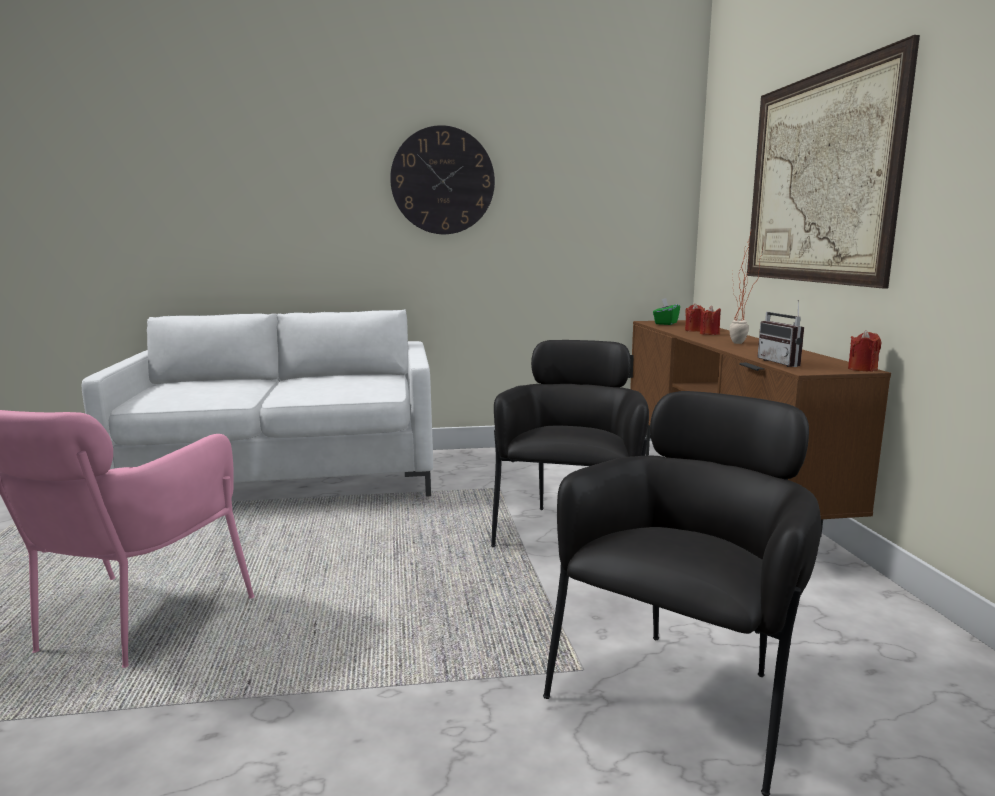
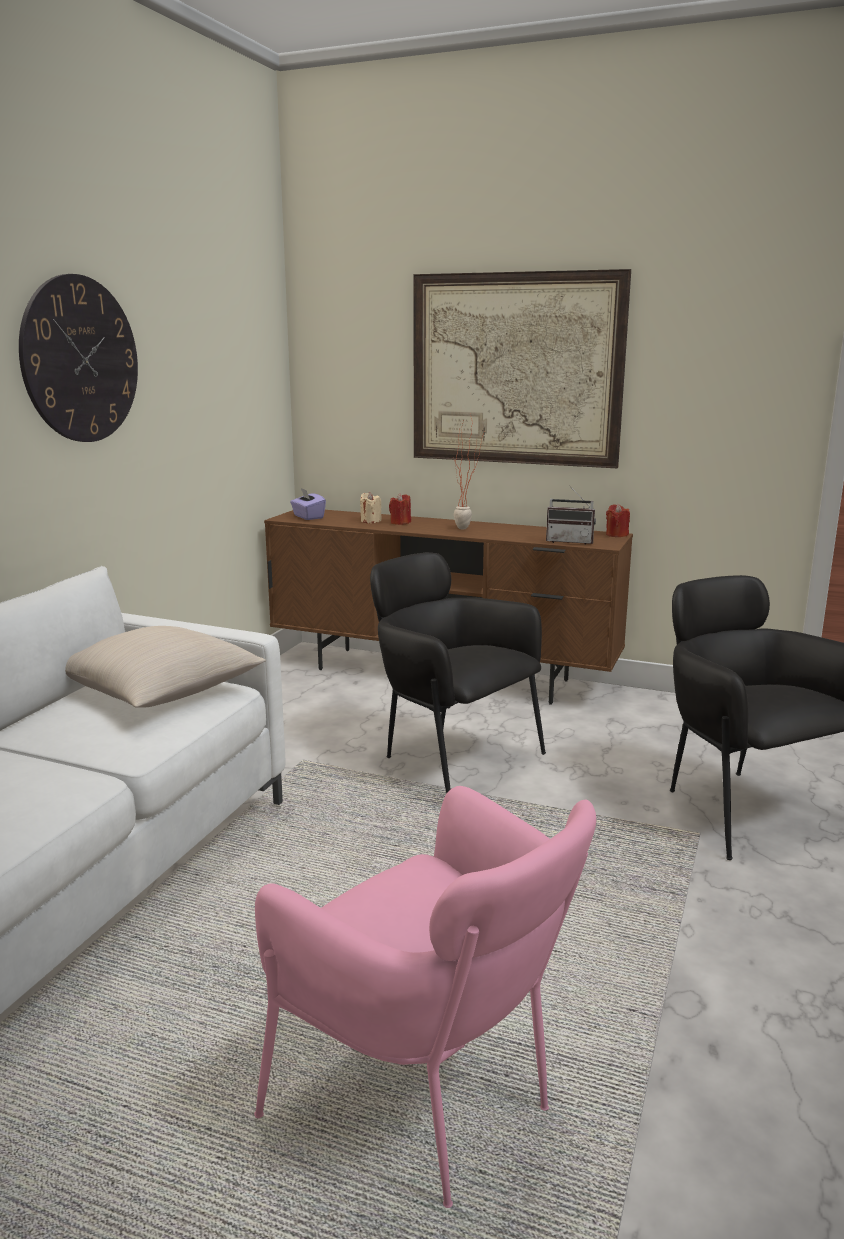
camera: 60 degrees left, 5 degrees up
green tissue box [653,298,680,325] -> purple tissue box [290,488,326,520]
red candle [685,303,705,332] -> beige candle [360,492,382,523]
none -> beige pillow [65,626,266,708]

